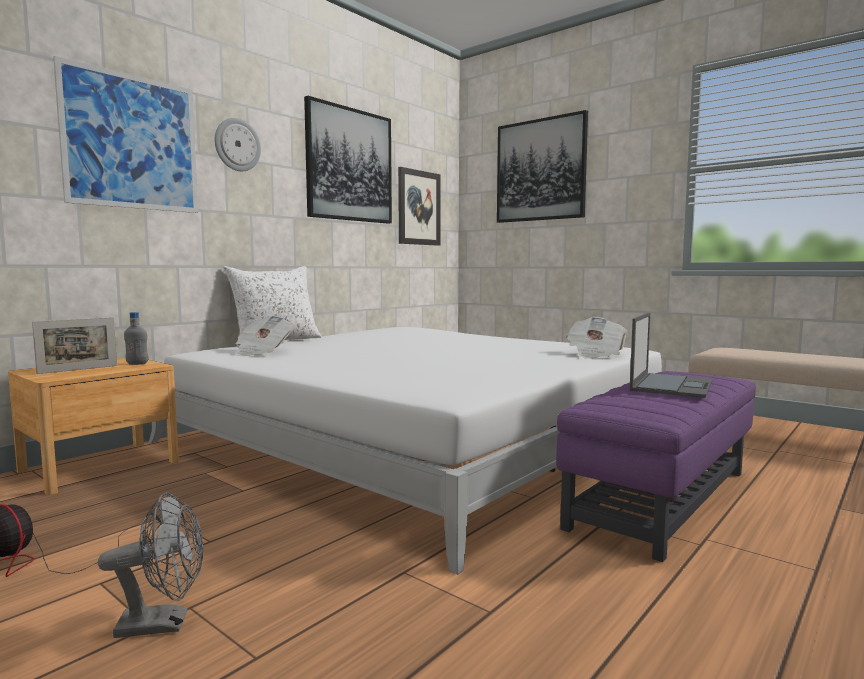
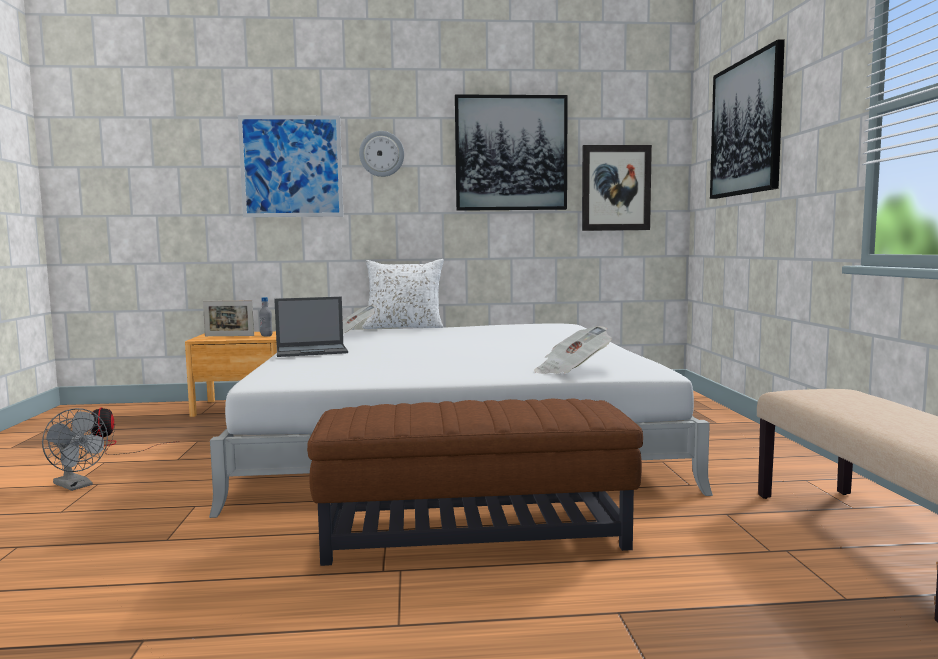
camera: 45 degrees right, 0 degrees up
purple ottoman [556,371,756,562] -> brown ottoman [307,399,643,566]
laptop [630,313,713,398] -> laptop moved to [274,297,348,357]

